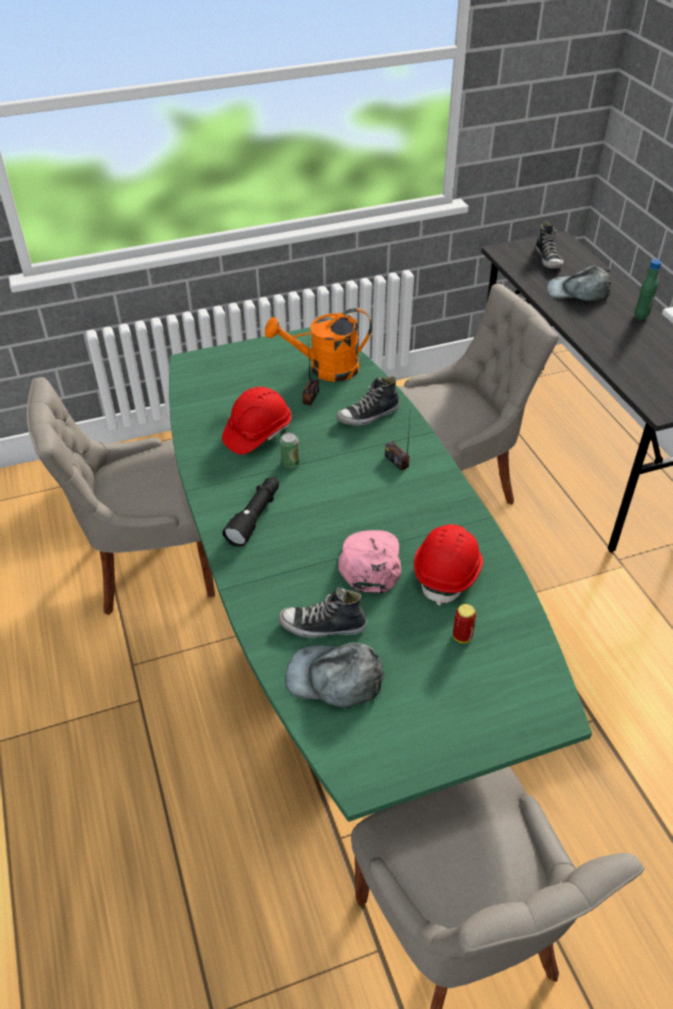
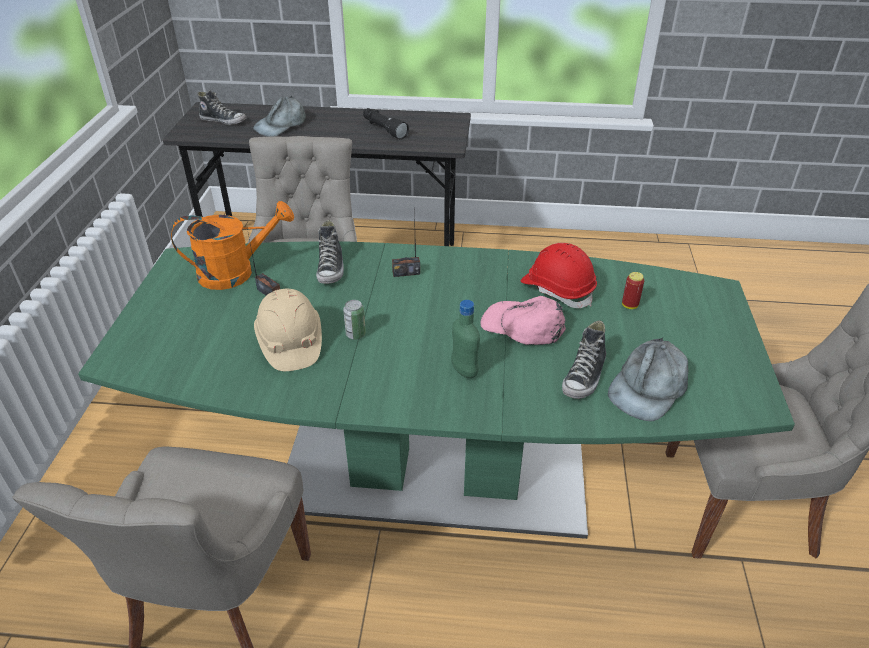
camera: 65 degrees left, 5 degrees down
red hard hat [222,387,292,455] -> beige hard hat [254,288,322,371]
black flashlight [222,477,279,547] -> black flashlight moved to [363,108,409,140]
orange watering can [265,308,372,382] -> orange watering can turned 120 degrees counterclockwise [171,201,294,290]
green bottle [634,259,661,320] -> green bottle moved to [451,300,480,378]

